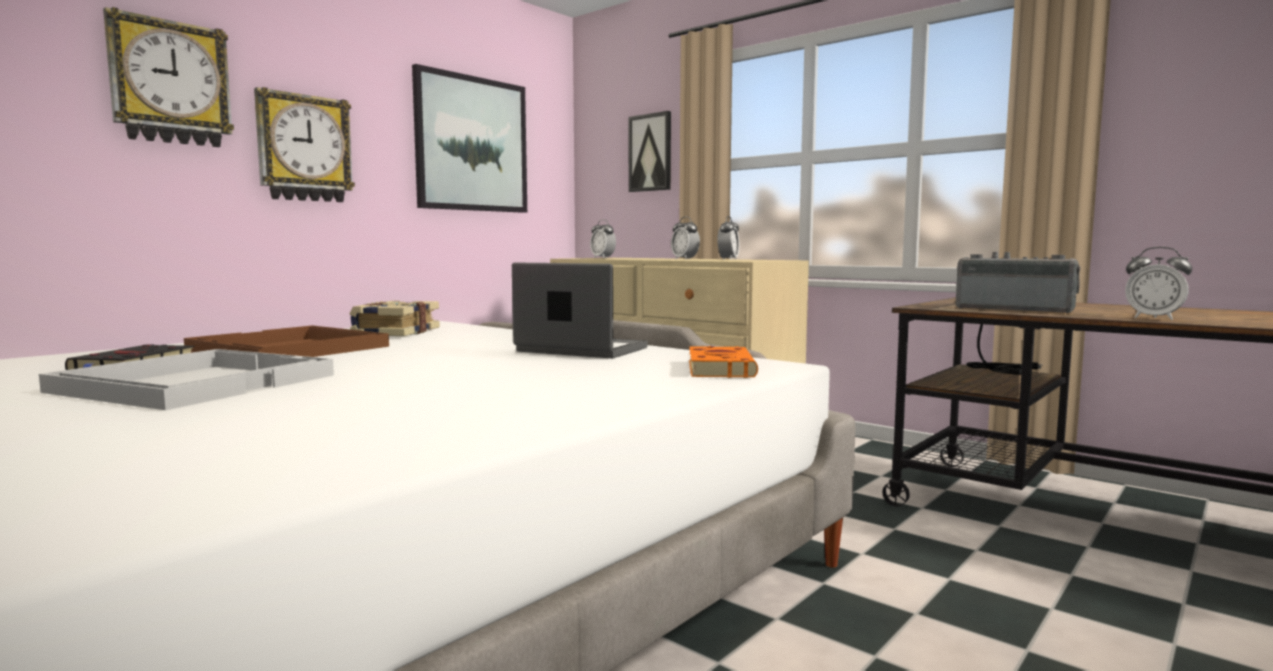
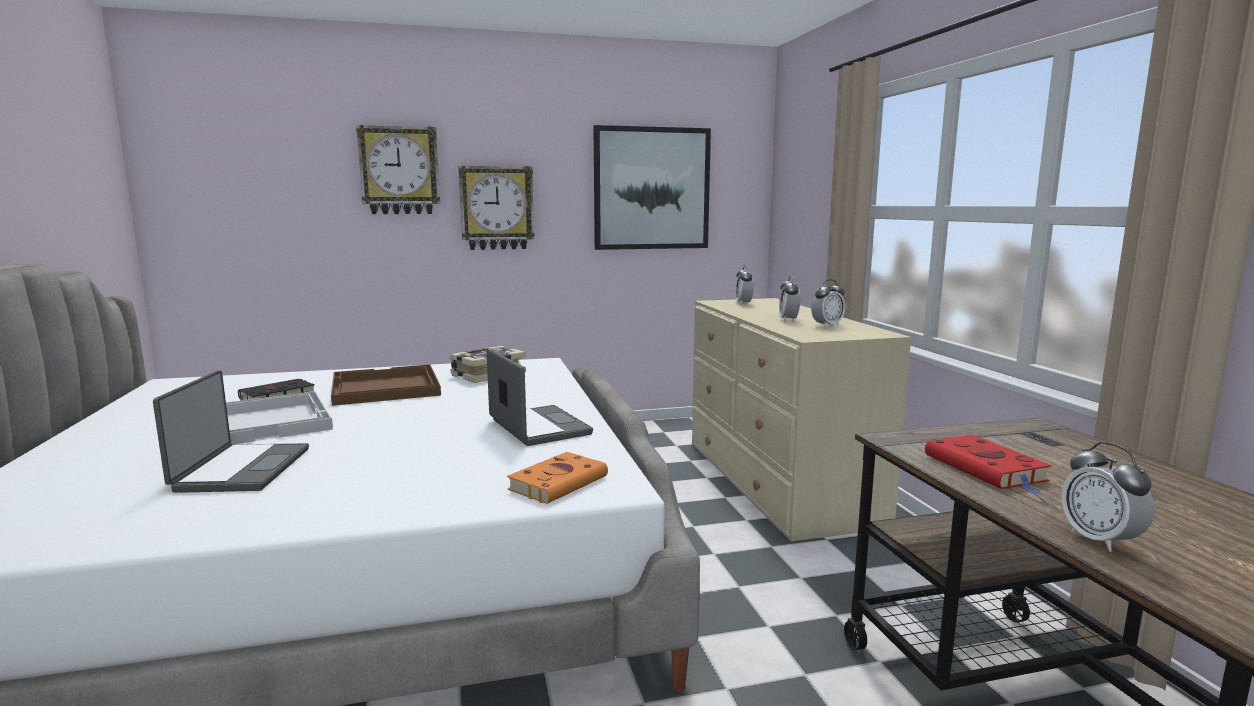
camera: 35 degrees right, 5 degrees up
picture [629,111,671,192] -> none
radio [956,252,1080,313] -> red book [925,435,1052,495]
none -> laptop [153,370,309,493]

